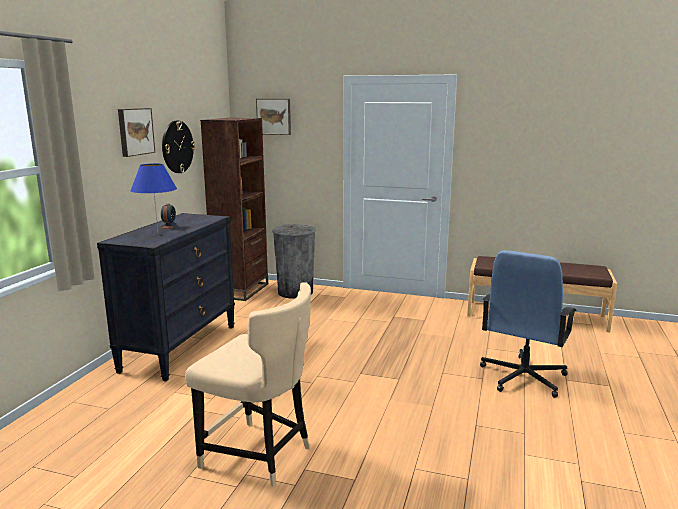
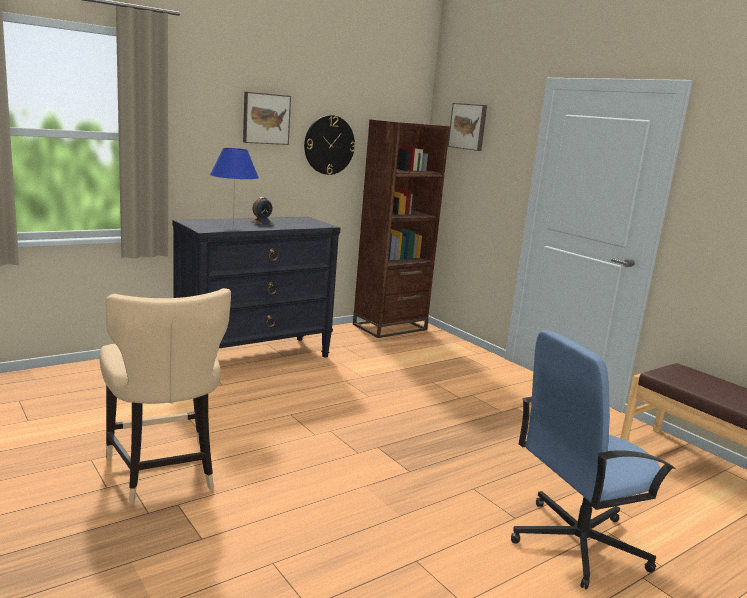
camera: 35 degrees right, 0 degrees up
grey trash can [272,224,316,299] -> none

